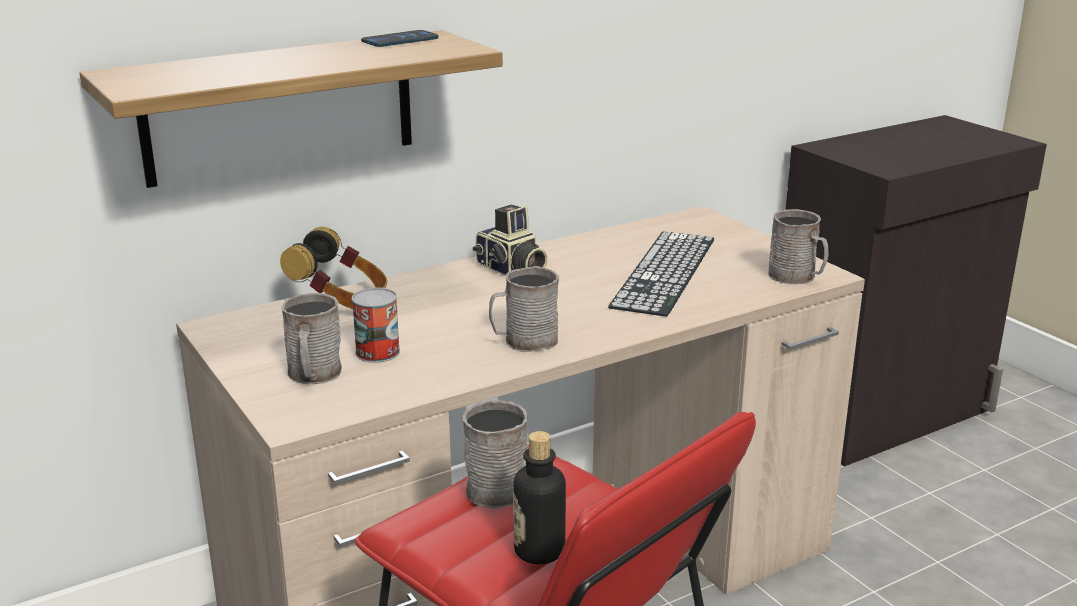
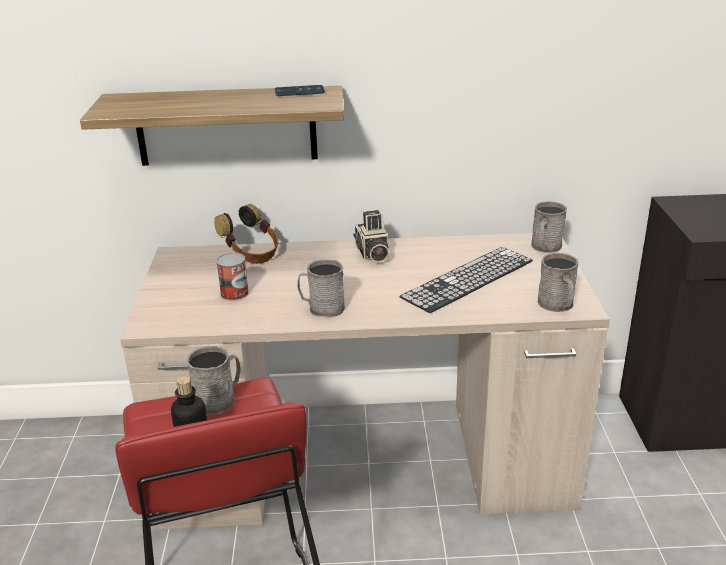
camera: 30 degrees right, 5 degrees up
grey mug [282,293,342,384] -> grey mug moved to [531,201,567,253]

